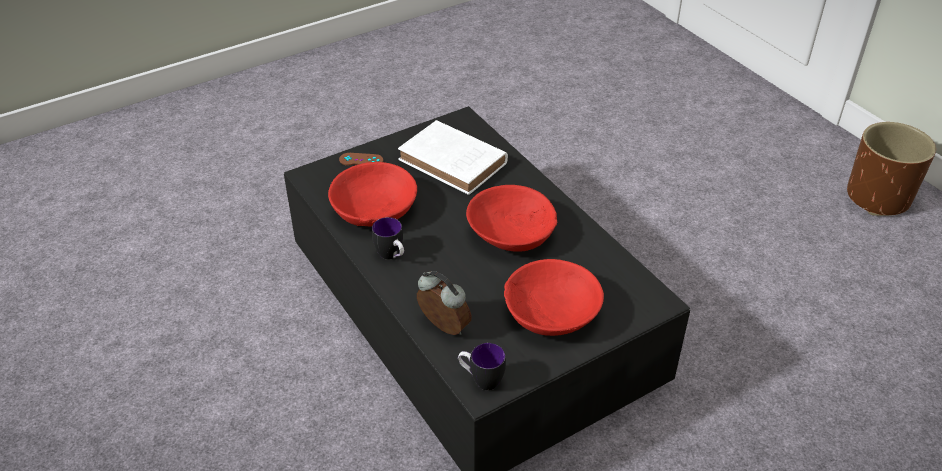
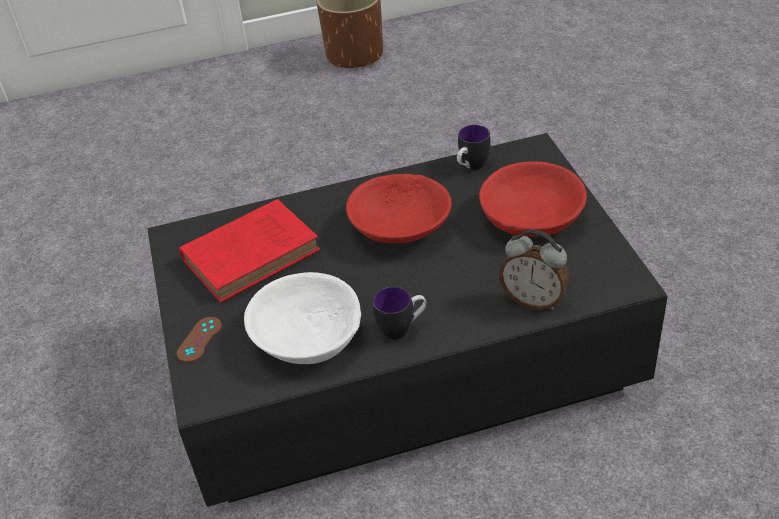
camera: 70 degrees left, 0 degrees up
red bowl [328,162,417,226] -> white bowl [244,272,361,364]
white book [398,120,508,195] -> red book [179,199,320,303]
alarm clock [417,271,472,335] -> alarm clock turned 120 degrees counterclockwise [499,230,570,310]
mug [458,343,506,390] -> mug moved to [457,125,491,170]

